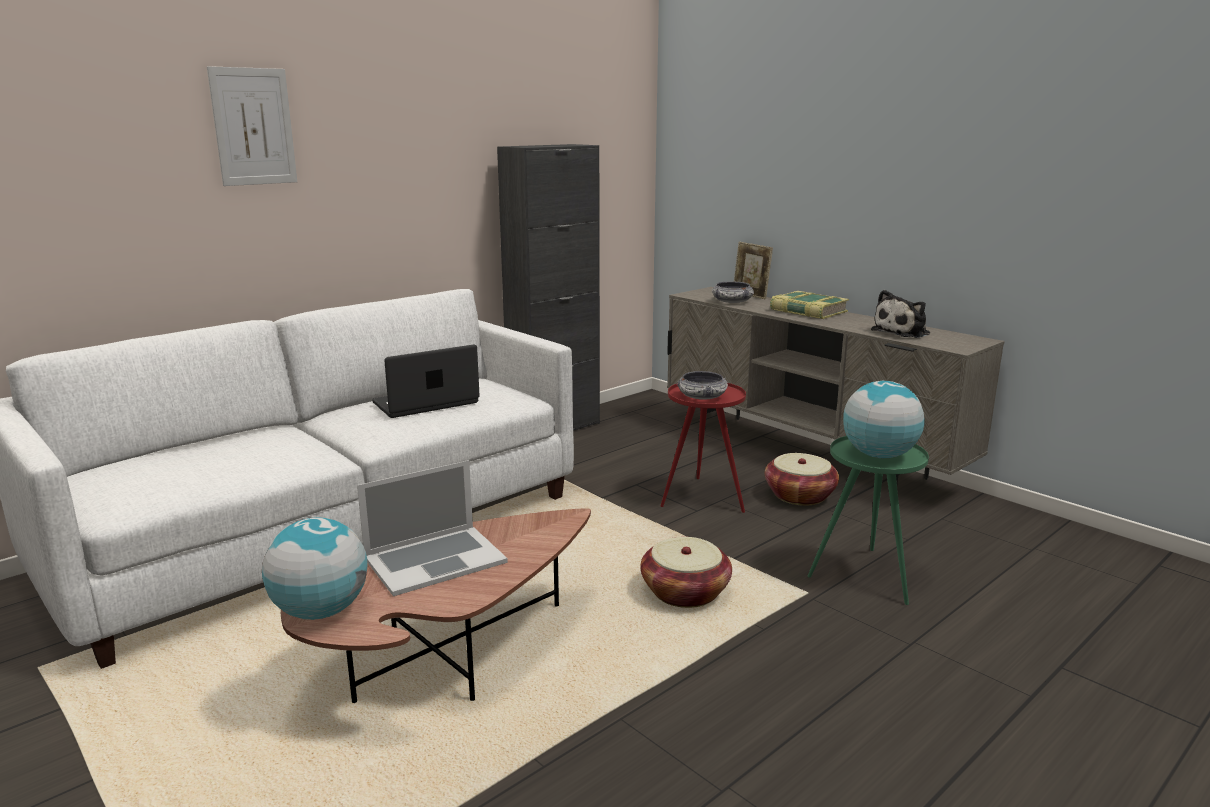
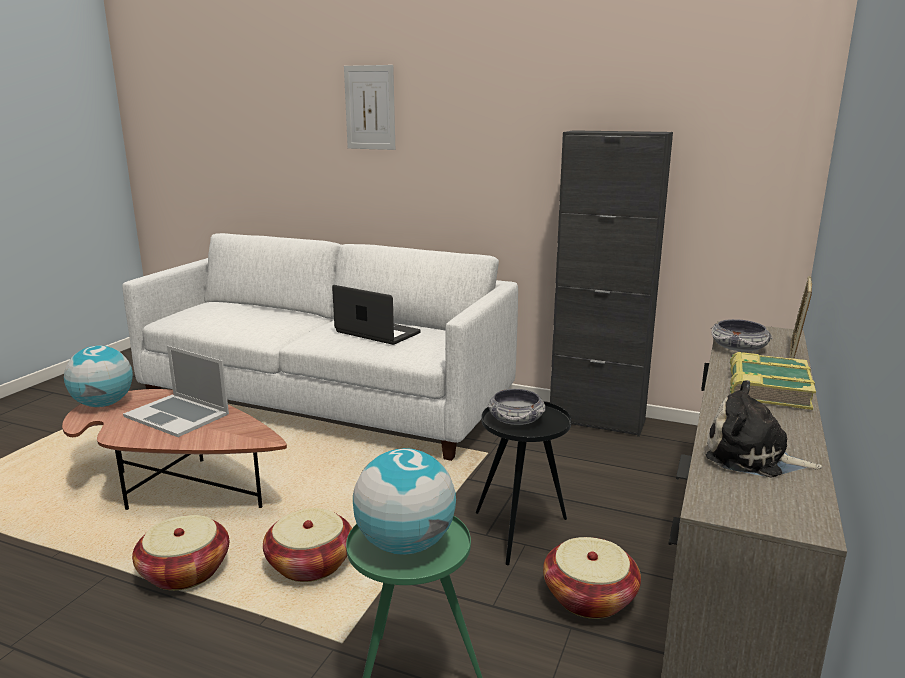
camera: 65 degrees right, 0 degrees up
red side table [661,383,746,513] -> black side table [476,401,572,565]
none -> basket [132,515,229,591]

